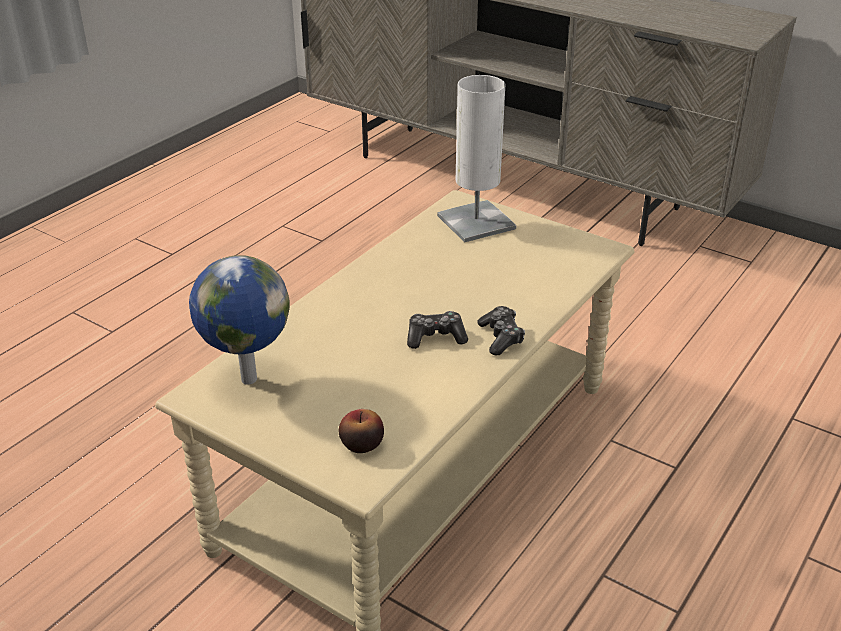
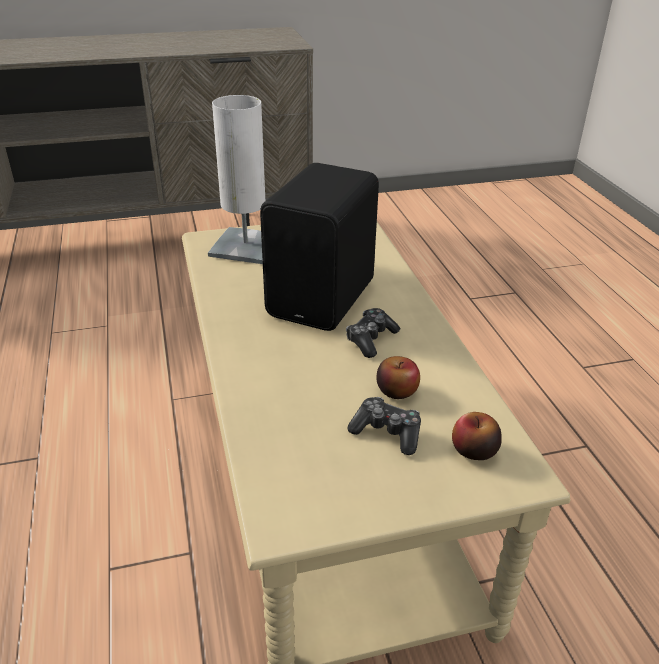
camera: 50 degrees left, 0 degrees up
globe [189,255,290,385] -> none
game controller [477,306,525,356] -> game controller moved to [348,397,421,455]
none -> black speaker [260,163,379,331]
none -> apple [376,356,420,399]

